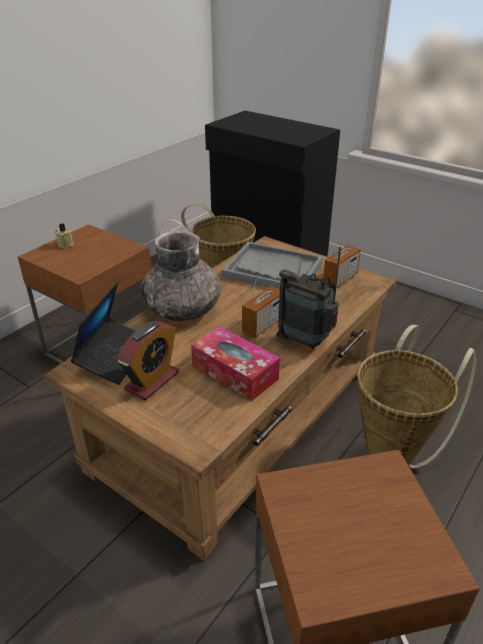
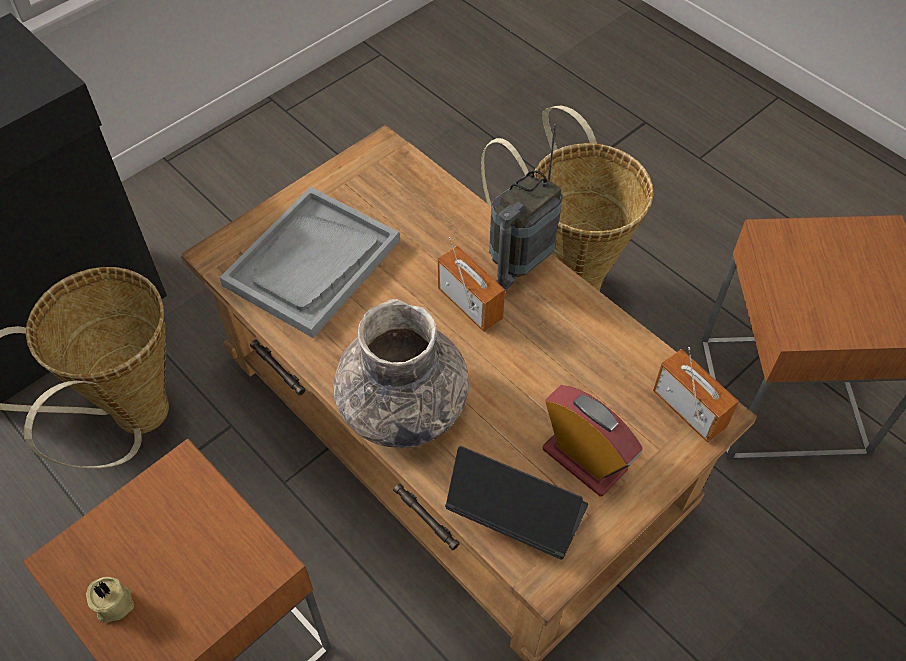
camera: 80 degrees left, 20 degrees up
tissue box [191,326,280,401] -> none
radio [323,220,361,288] -> radio moved to [653,347,739,443]

